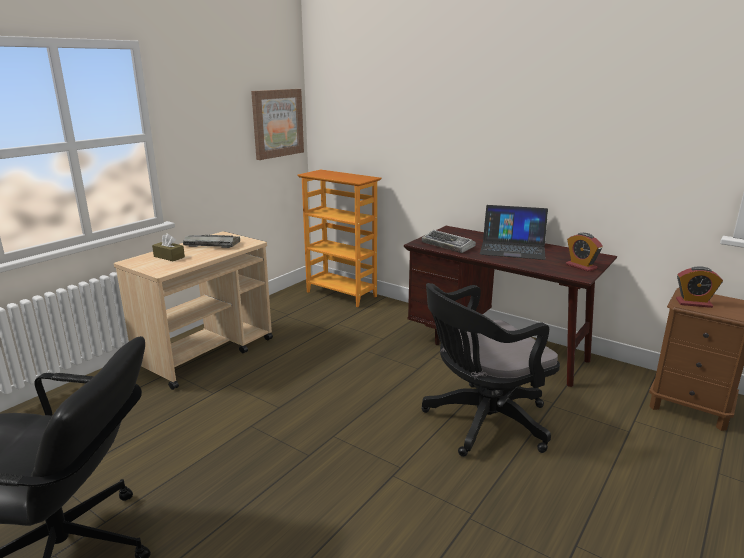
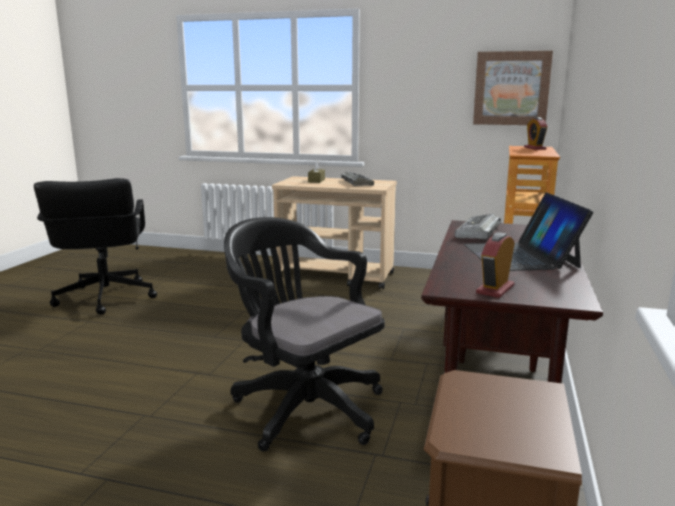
camera: 70 degrees right, 5 degrees down
alarm clock [676,266,723,308] -> alarm clock moved to [524,117,548,150]

